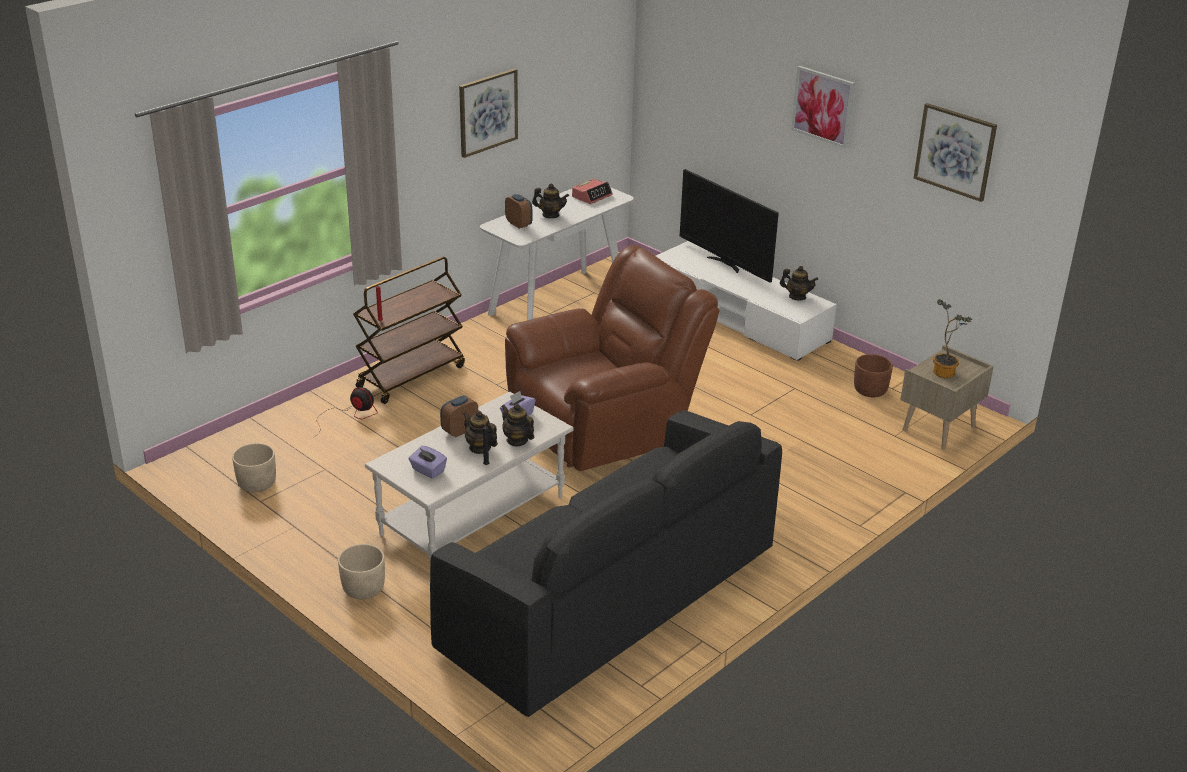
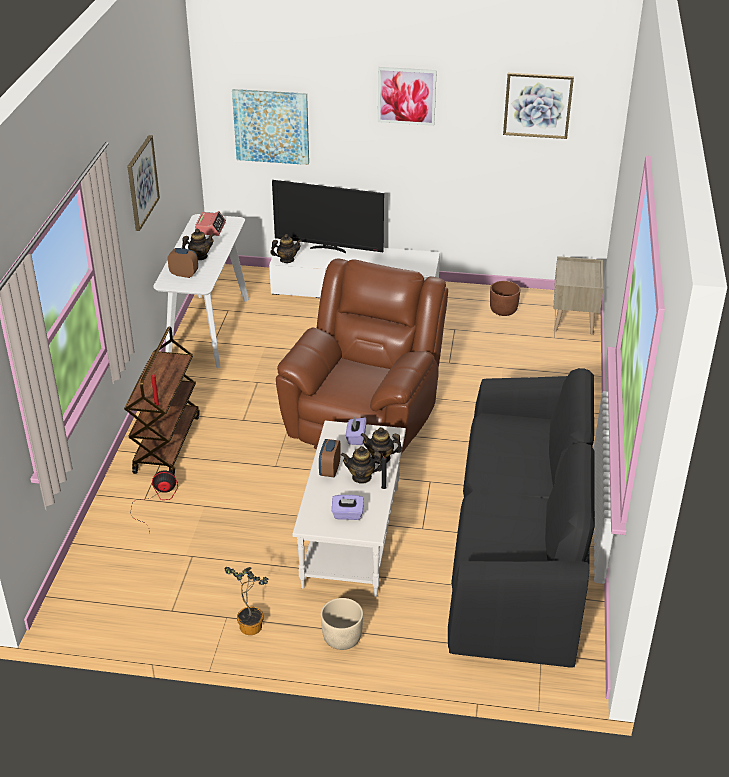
camera: 35 degrees left, 5 degrees up
beige planter [232,443,276,492] -> none
teapot [780,266,818,300] -> teapot moved to [270,234,302,263]
potted plant [933,299,972,378] -> potted plant moved to [225,567,269,635]
none -> picture [232,89,309,165]

